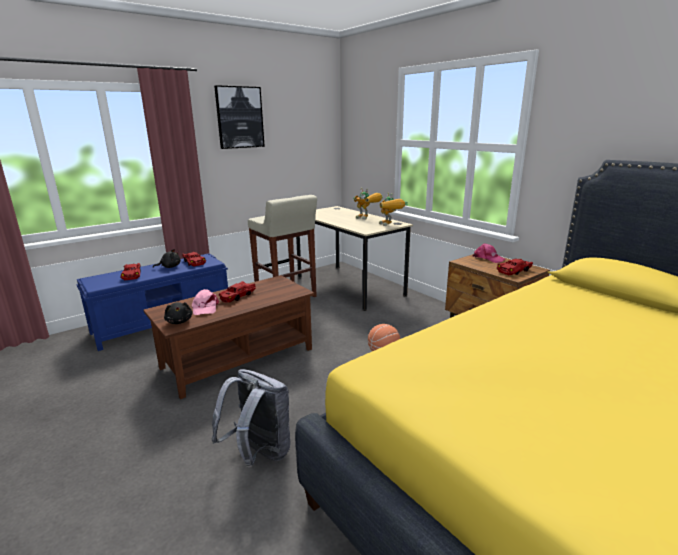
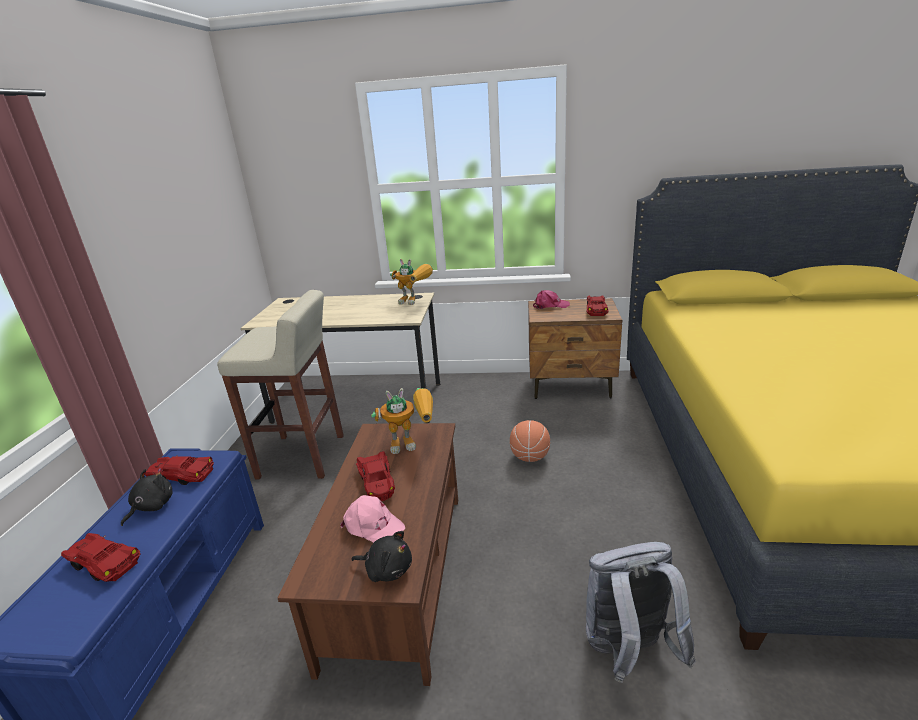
camera: 45 degrees left, 5 degrees up
picture [214,85,265,149] -> none
toy robot [353,188,383,220] -> toy robot moved to [371,388,433,454]

